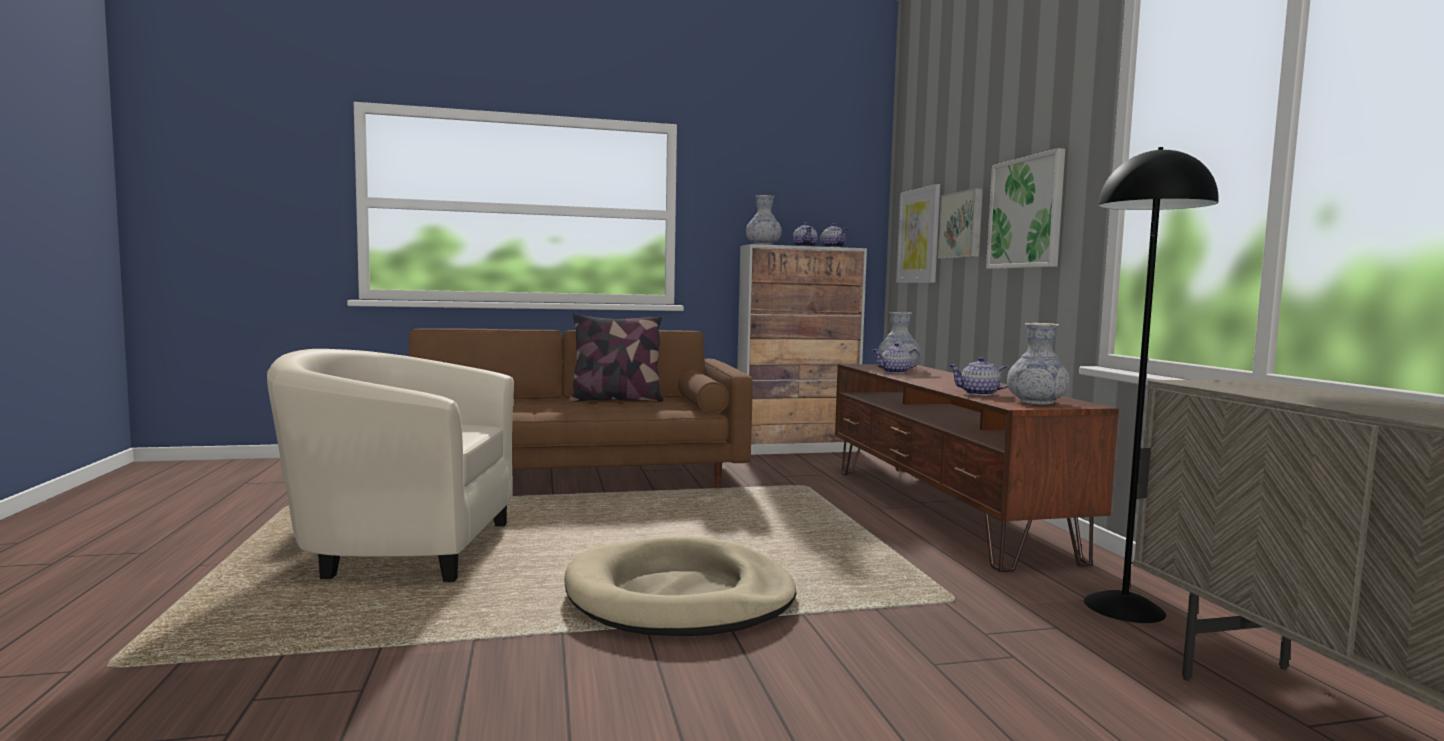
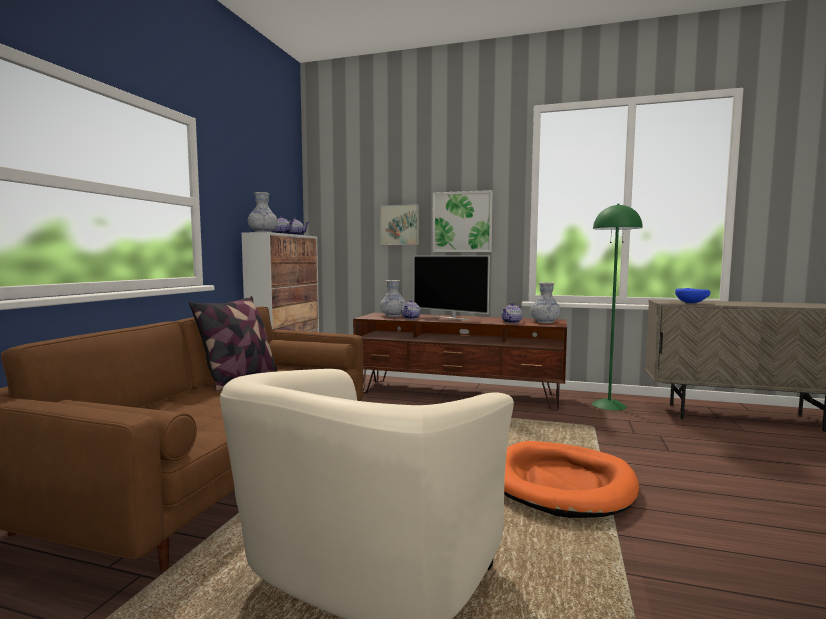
camera: 60 degrees left, 0 degrees up
beige dog bed [564,536,796,636] -> orange dog bed [504,441,639,518]
picture [896,184,940,283] -> none
black floor lamp [1084,147,1219,623] -> green floor lamp [592,204,643,410]
none -> television [414,255,490,320]
none -> blue bowl [675,288,711,303]

